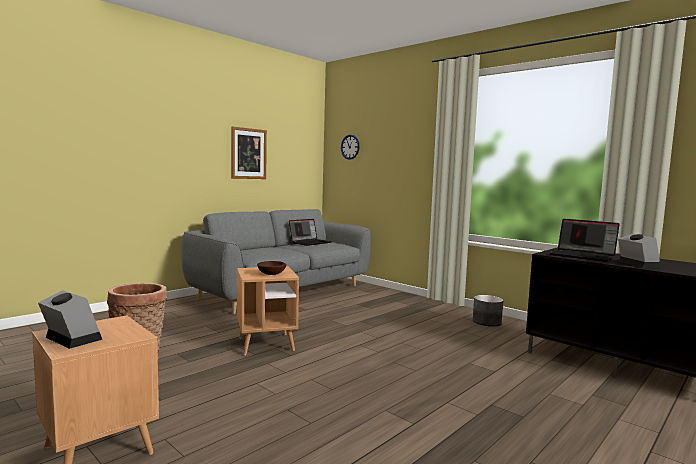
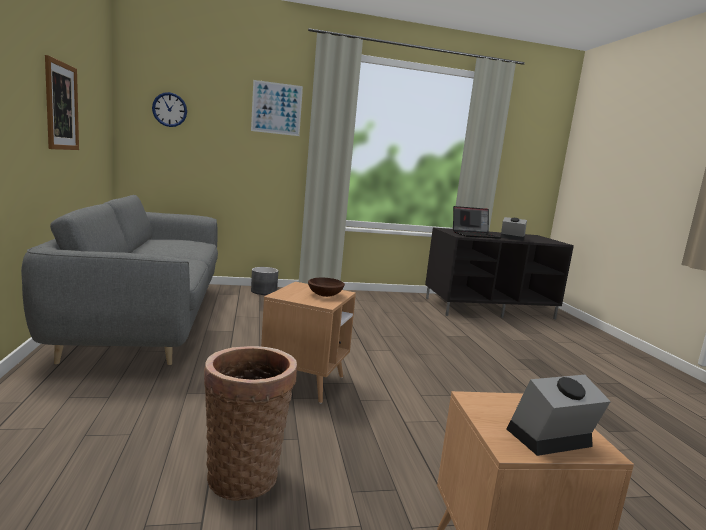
camera: 55 degrees left, 5 degrees up
laptop [289,219,332,246] -> none
grey planter [473,295,504,327] -> grey planter moved to [251,267,278,295]
none -> picture [251,80,303,136]

